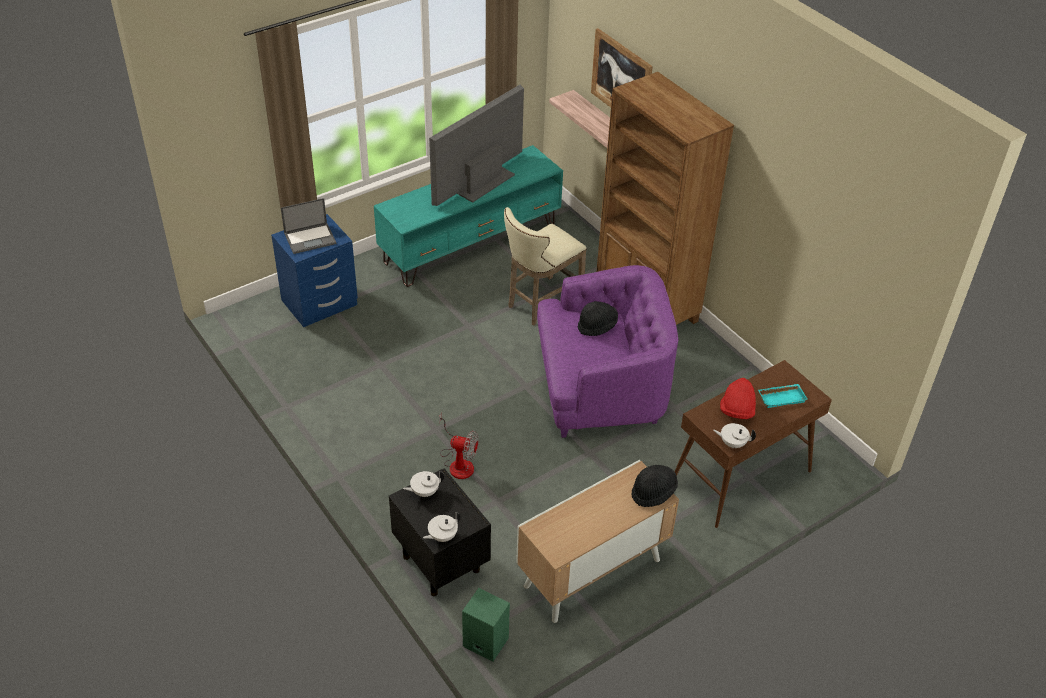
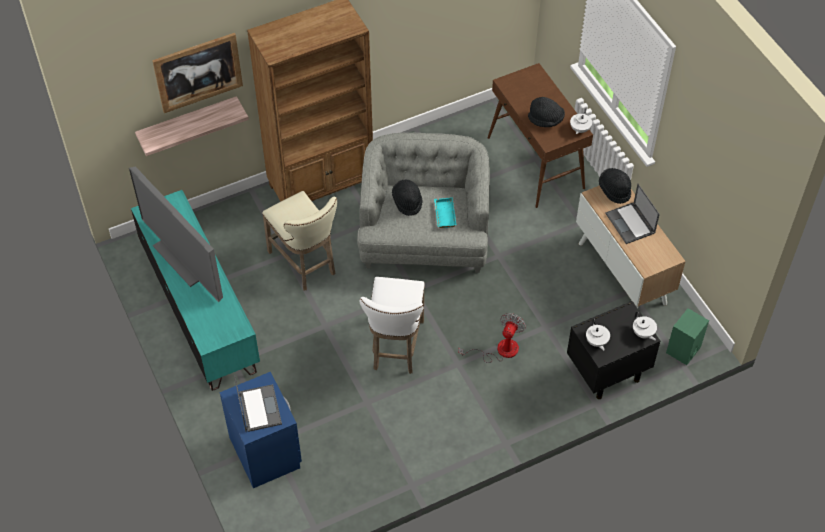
camera: 80 degrees left, 10 degrees up
purple armchair [537,265,678,438] -> grey armchair [357,133,490,273]
red hat [720,378,756,419] -> black hat [528,97,565,127]
turquoise tray [758,384,808,408] -> turquoise tray moved to [434,197,457,228]
none -> white stool [359,277,425,374]
none -> laptop [605,184,660,244]

